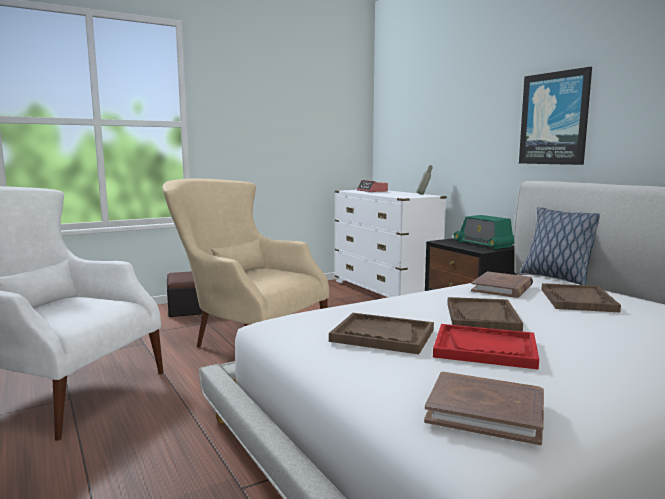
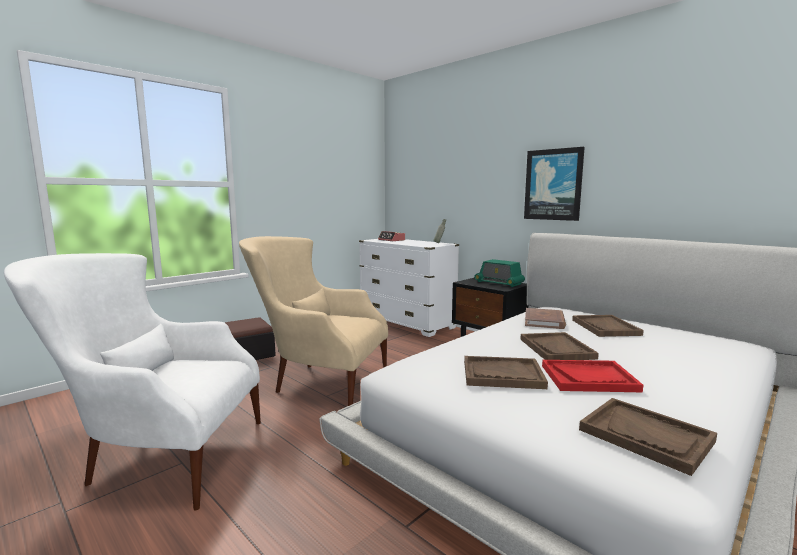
camera: 15 degrees left, 0 degrees up
brown book [424,372,544,445] -> brown tray [579,398,717,476]
pillow [520,207,600,285] -> none

